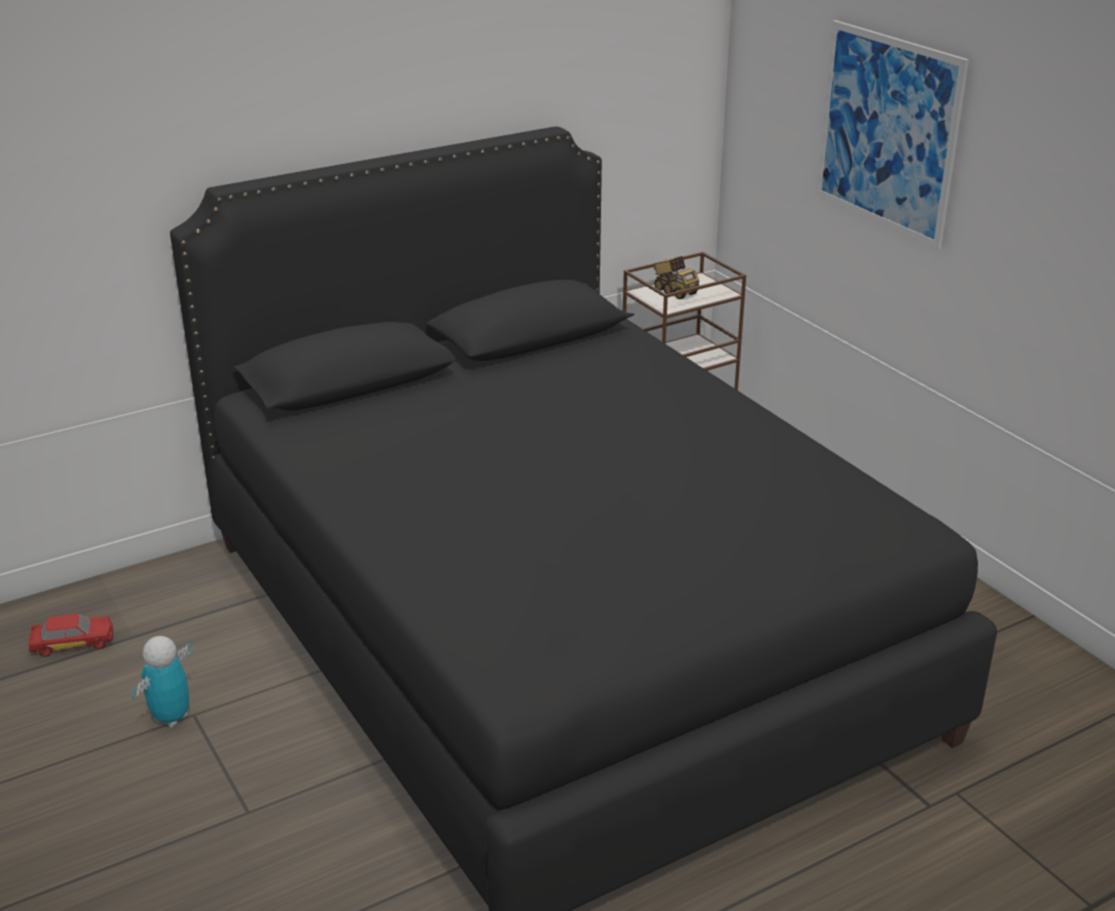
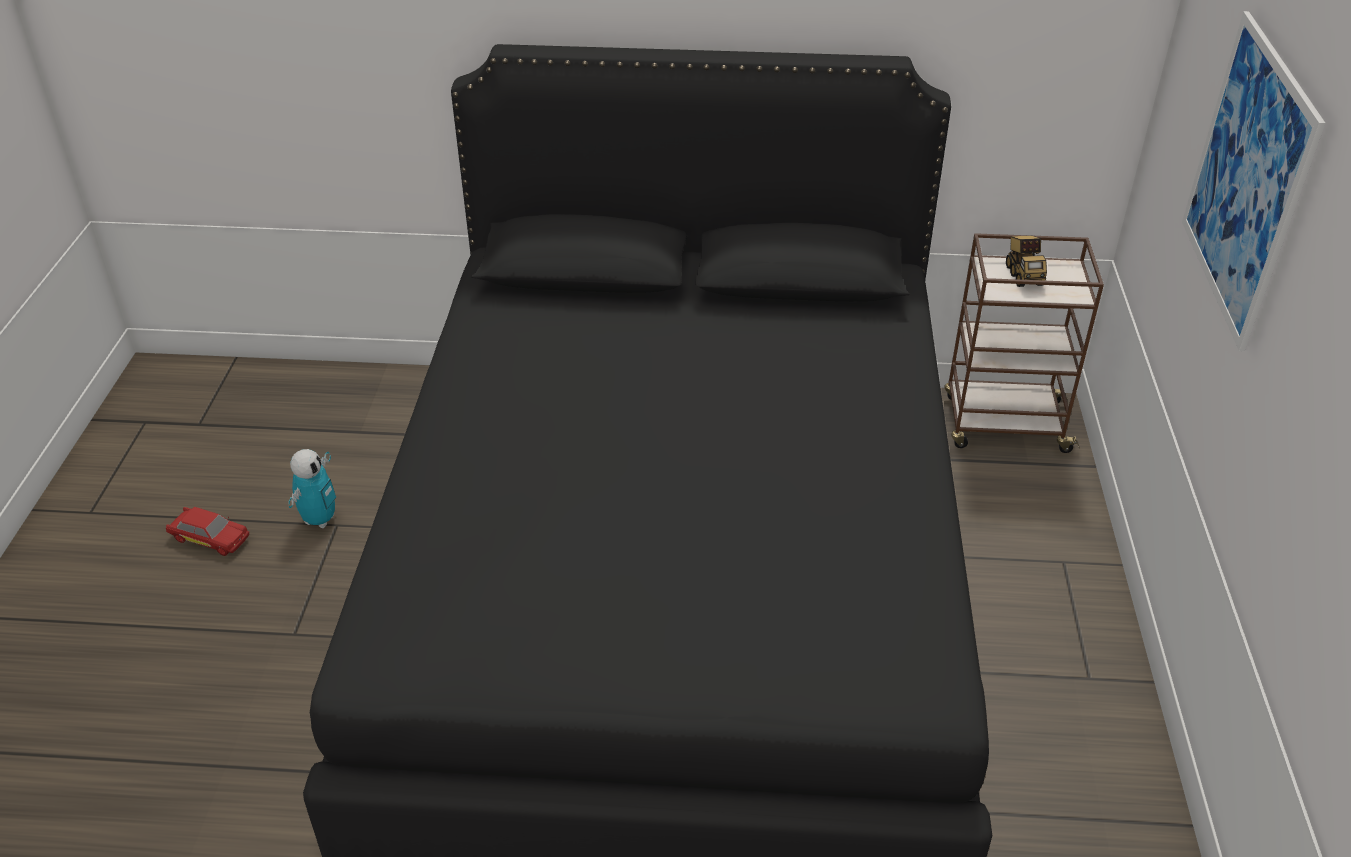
camera: 35 degrees right, 10 degrees up
red toy car [28,613,113,657] -> red toy car moved to [166,507,249,556]
toy robot [132,636,193,727] -> toy robot turned 135 degrees clockwise [288,449,336,528]

